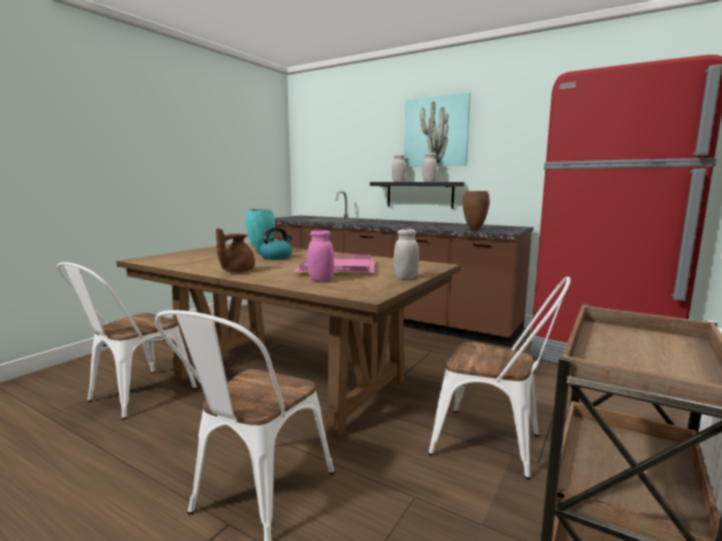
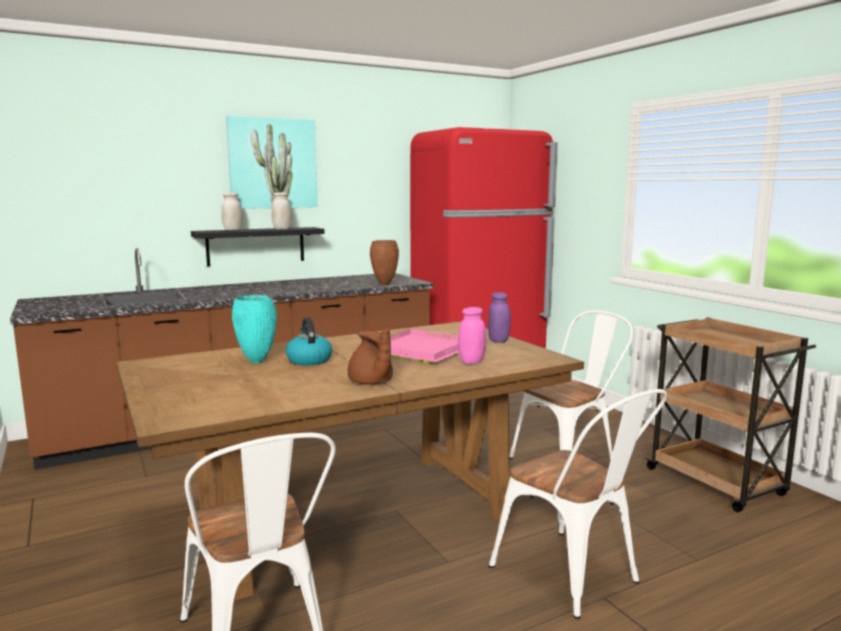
camera: 60 degrees left, 0 degrees up
white jar [393,229,419,279] -> purple jar [488,292,511,343]

